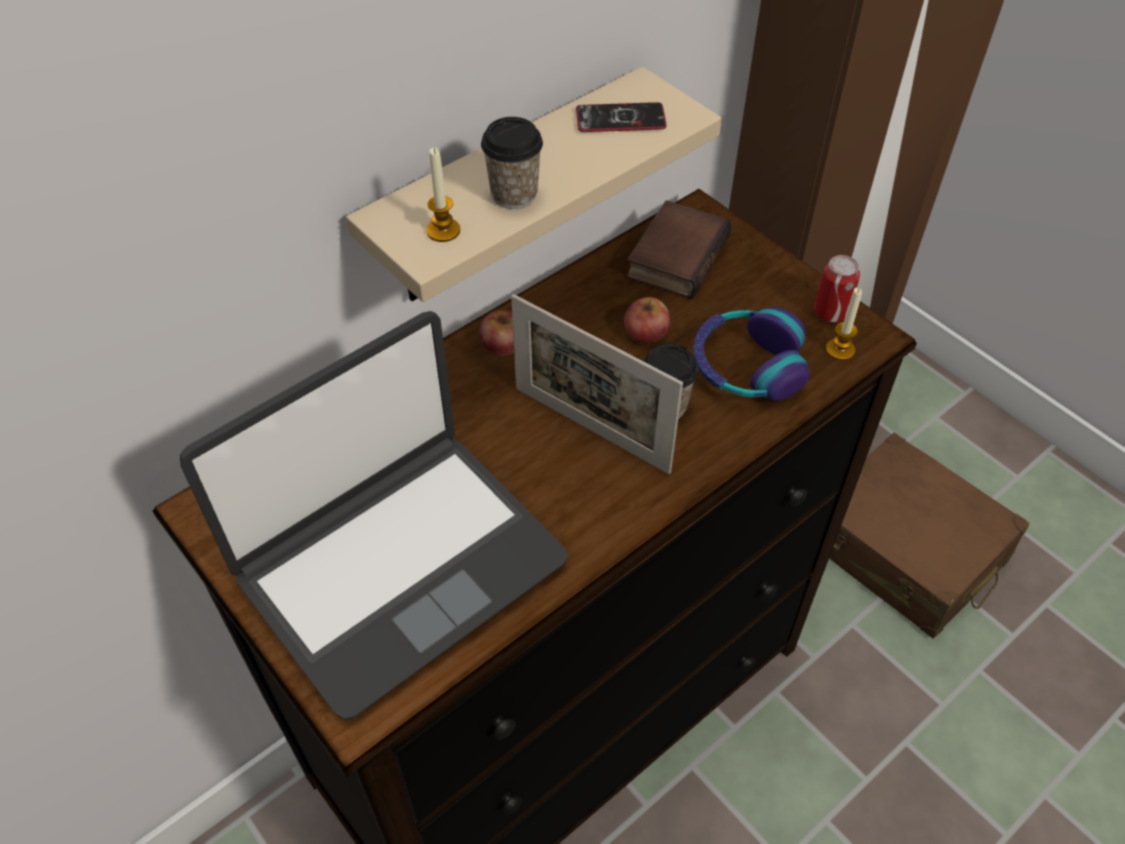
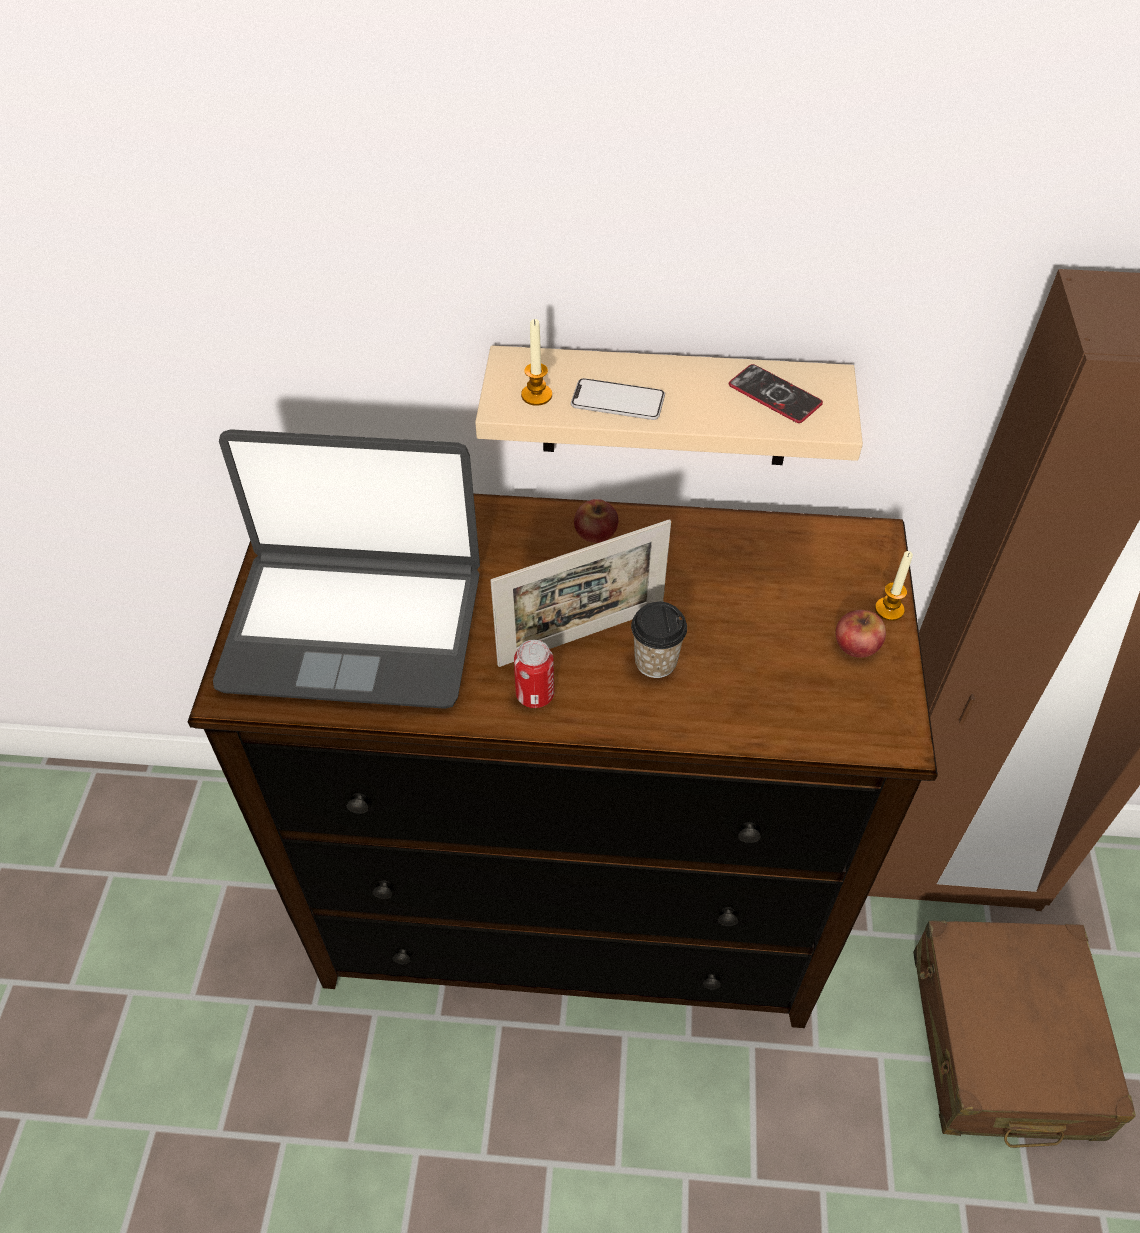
camera: 45 degrees right, 0 degrees up
cup [481,117,543,209] -> phone [571,378,665,420]
picture frame [511,294,683,474] -> picture frame turned 105 degrees counterclockwise [490,519,671,667]
apple [624,297,670,344] -> apple moved to [836,610,886,658]
book [626,200,731,299] -> none
headphones [694,307,810,401] -> none
can [814,255,860,322] -> can moved to [514,640,554,708]
candle [826,288,862,360] -> candle moved to [875,551,913,621]

